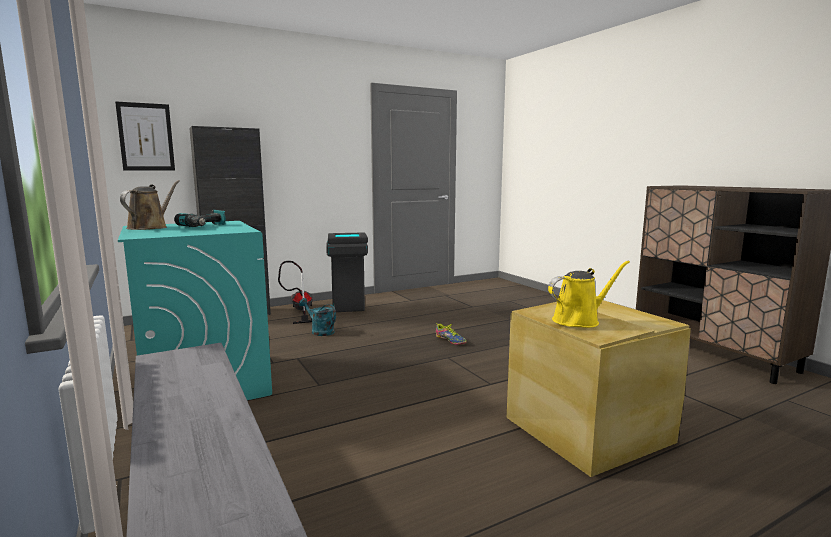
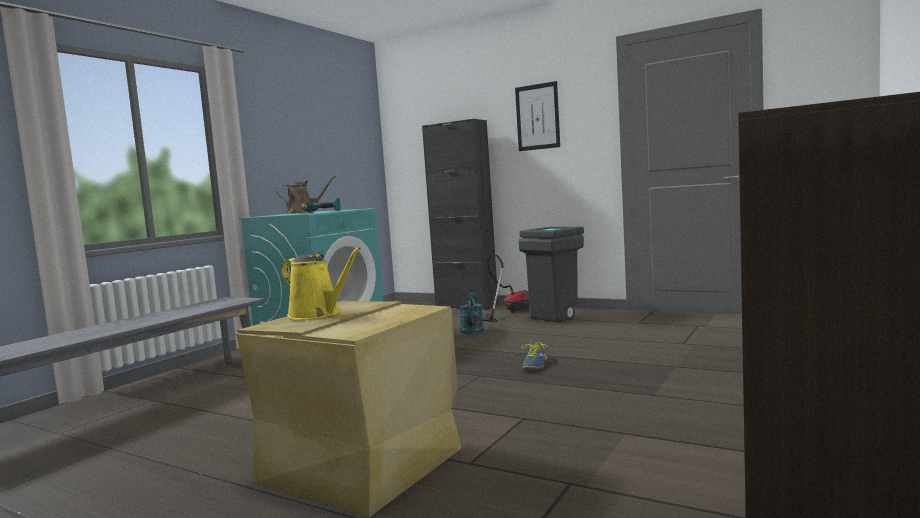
camera: 60 degrees right, 5 degrees down
picture [115,101,175,171] -> picture moved to [515,81,560,151]

